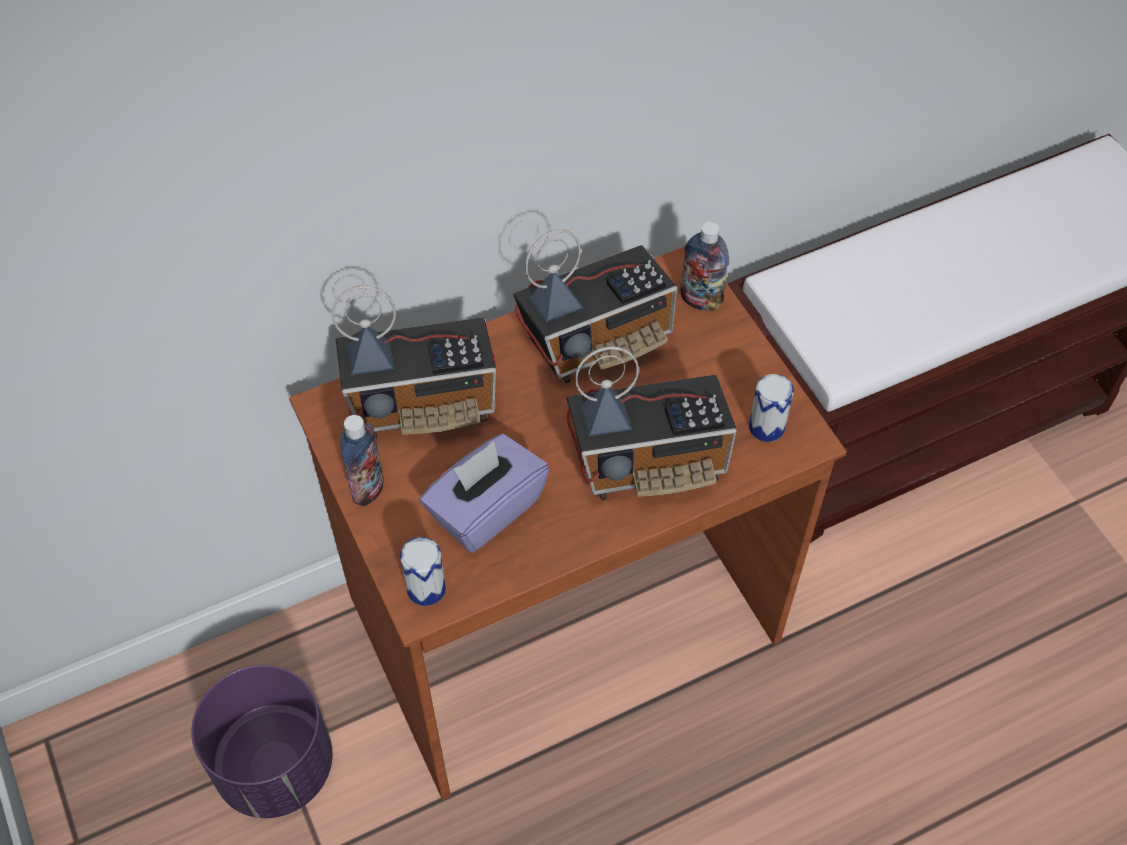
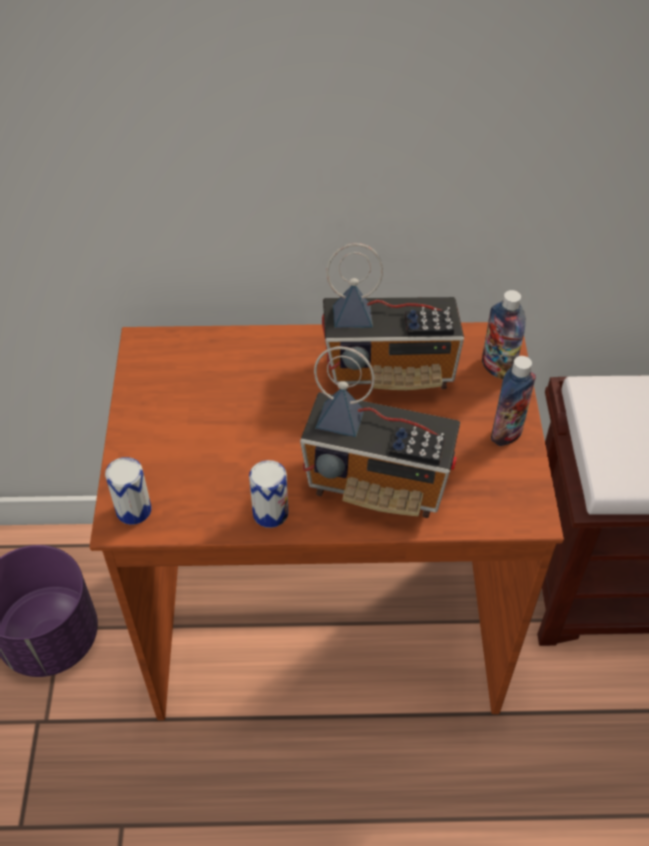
camera: 25 degrees right, 5 degrees down
radio [332,285,496,439] -> none
bottle [340,415,384,506] -> bottle moved to [491,356,536,446]
purple tissue box [420,434,549,553] -> none
can [749,374,794,442] -> can moved to [249,460,288,528]

